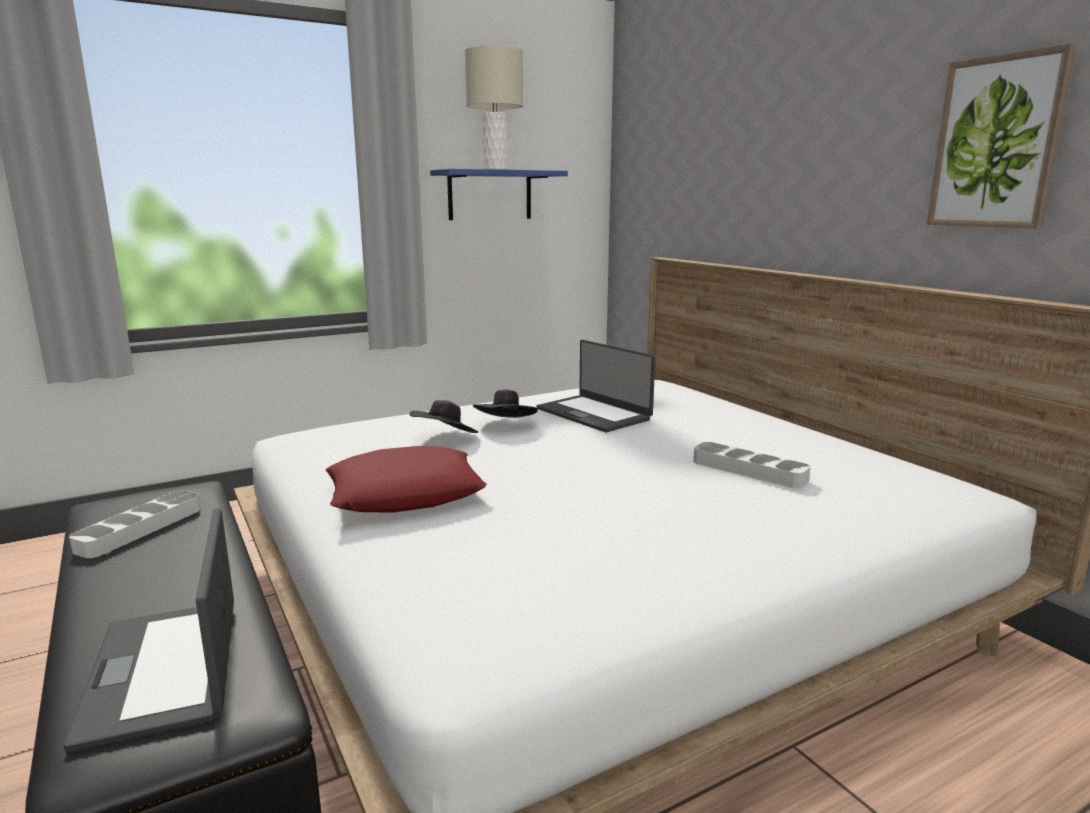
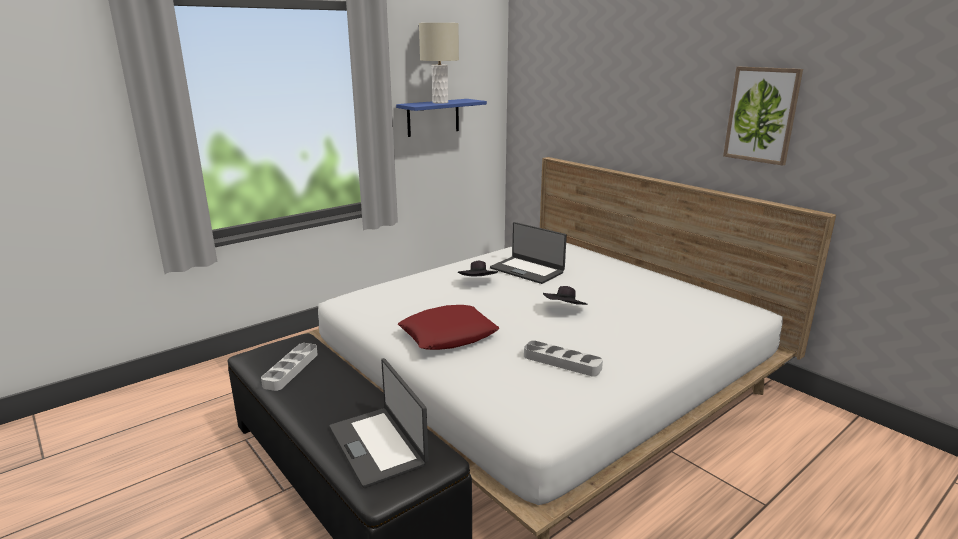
camera: 10 degrees left, 5 degrees up
black hat [410,400,478,433] -> black hat moved to [543,286,587,305]
grey tray [693,442,810,488] -> grey tray moved to [524,340,603,376]

